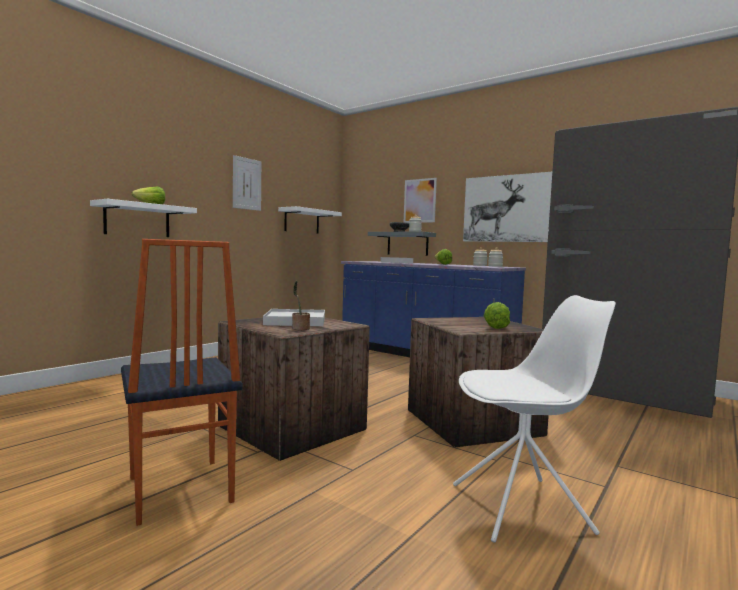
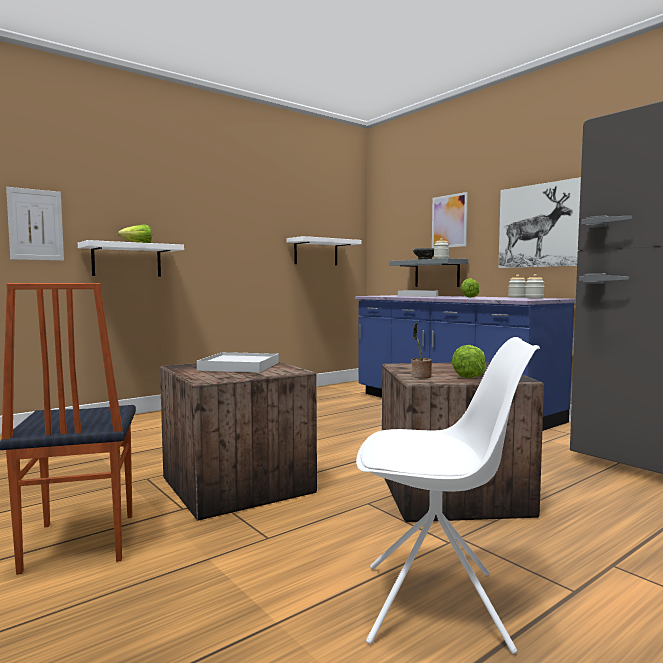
camera: 15 degrees right, 0 degrees up
picture [233,155,261,211] -> picture moved to [6,187,64,261]
potted plant [292,281,310,330] -> potted plant moved to [411,322,432,378]

